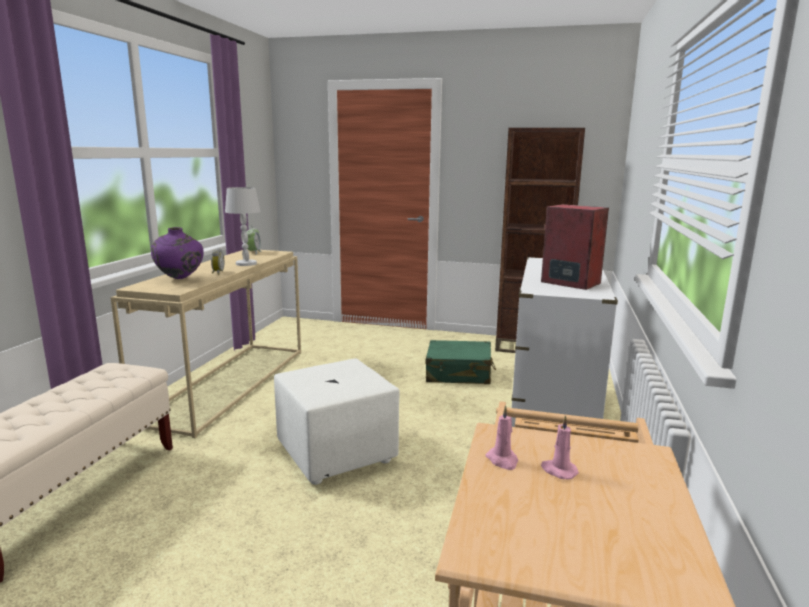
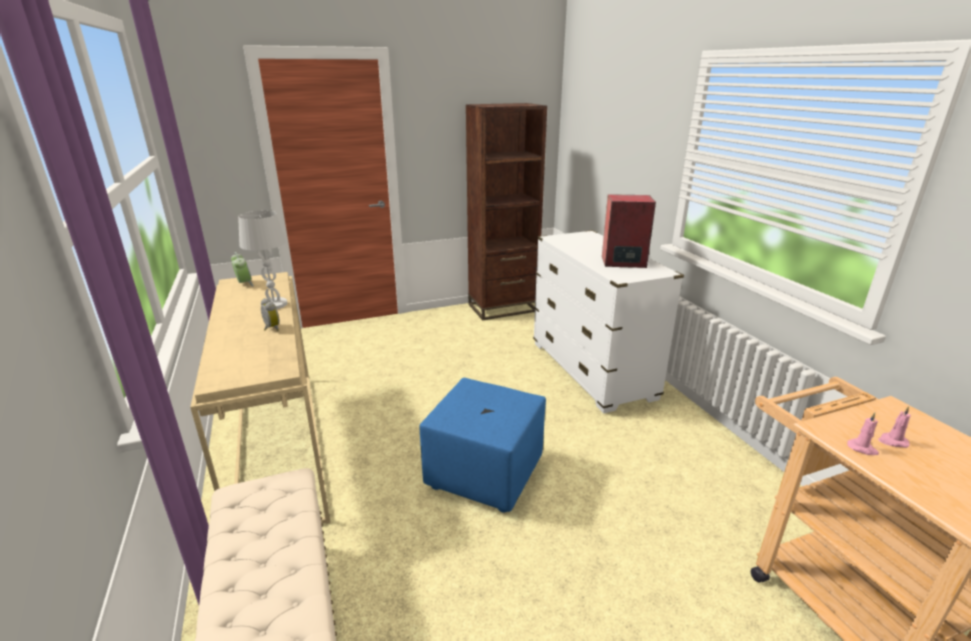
camera: 35 degrees left, 10 degrees up
purple vase [151,227,204,279] -> none
white ottoman [274,358,400,485] -> blue ottoman [419,378,546,512]
green suitcase [426,340,496,384] -> none

